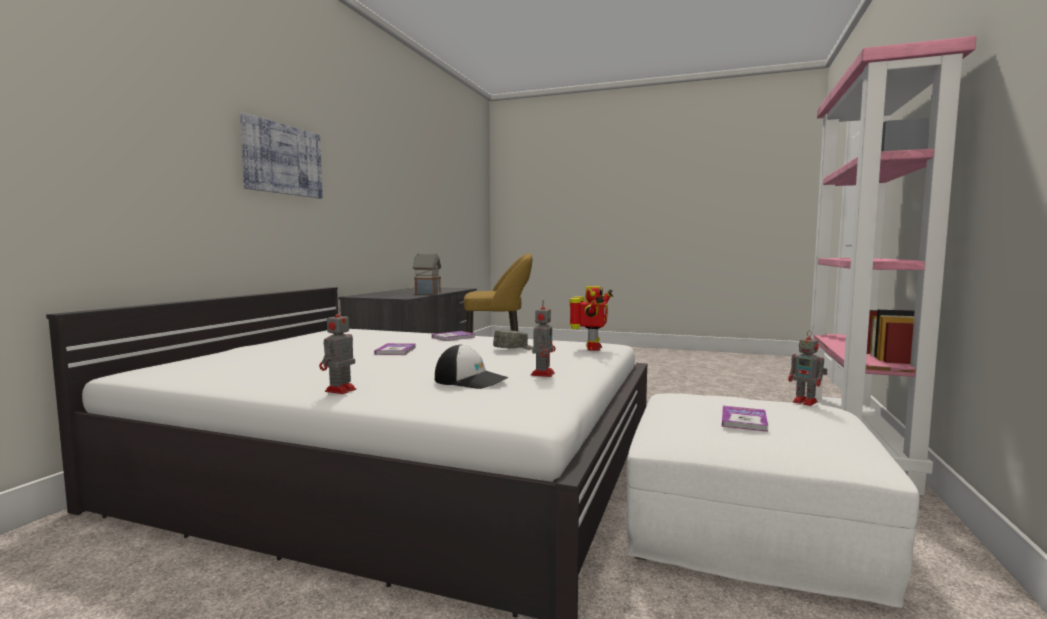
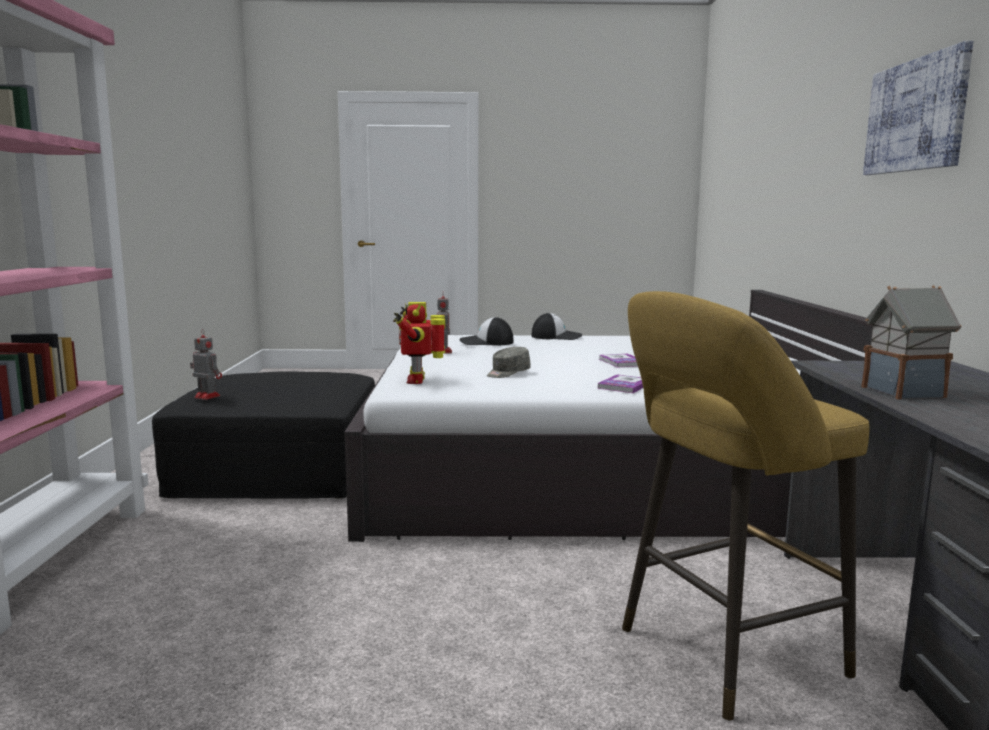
camera: 160 degrees right, 5 degrees up
toy robot [319,306,356,394] -> cap [531,313,582,340]
white ottoman [627,393,919,608] -> black ottoman [152,371,375,499]
book [722,406,768,432] -> none

